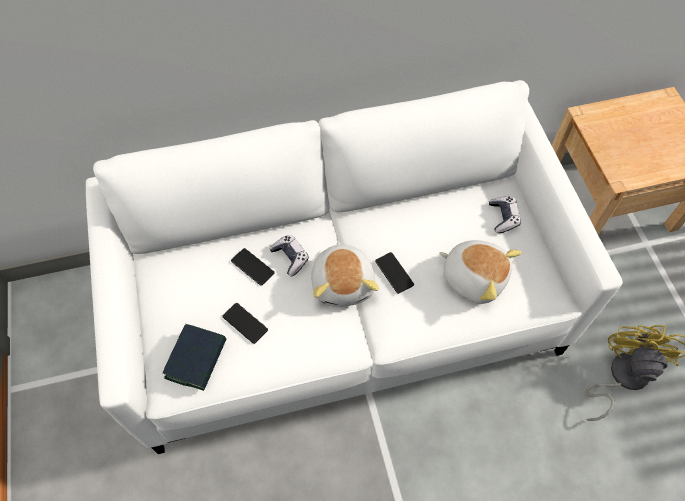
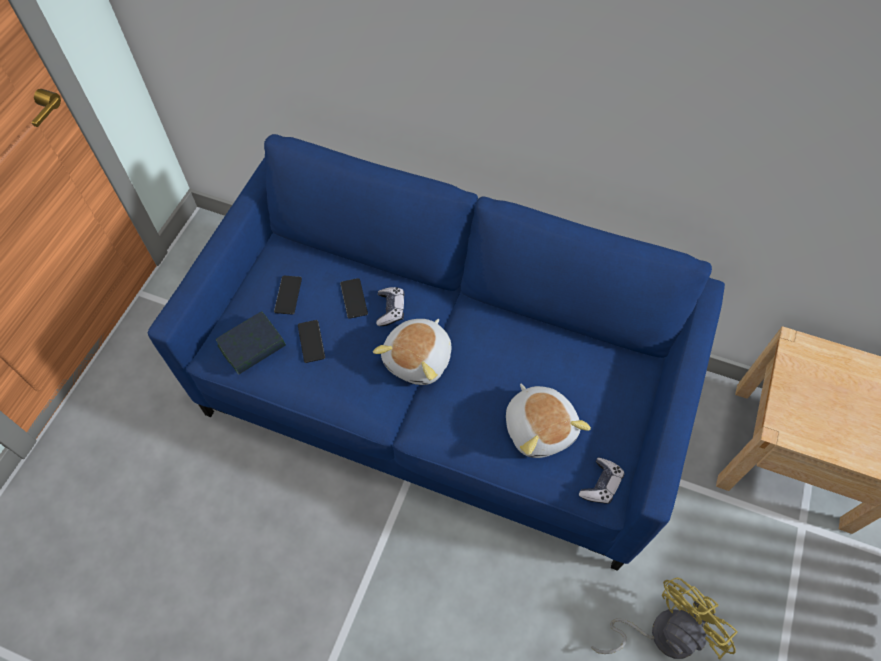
camera: 35 degrees right, 0 degrees up
white sofa [86,80,623,454] -> blue sofa [148,134,725,571]
phone [375,252,414,294] -> phone moved to [274,276,302,315]
game controller [489,196,521,233] -> game controller moved to [579,457,624,504]

